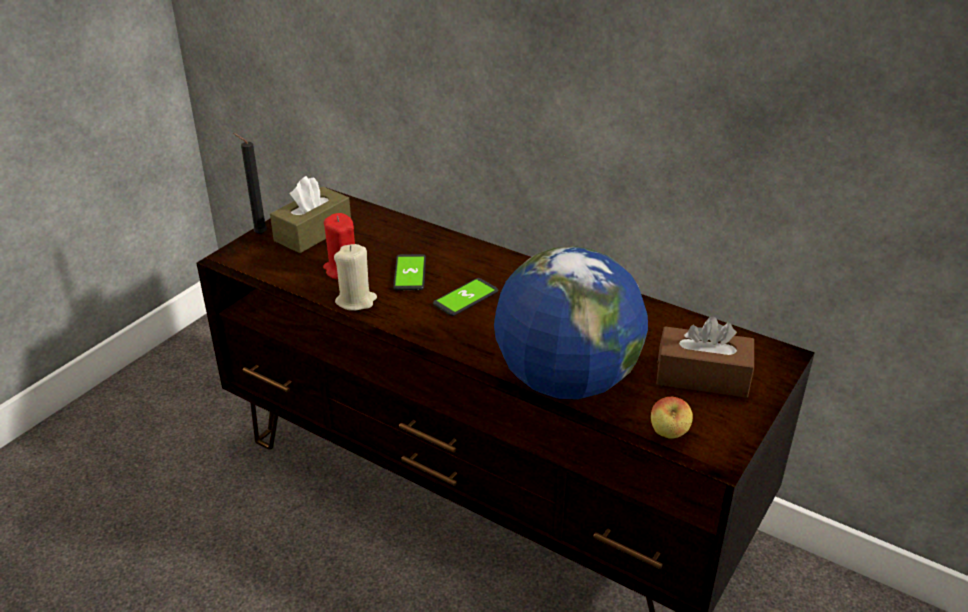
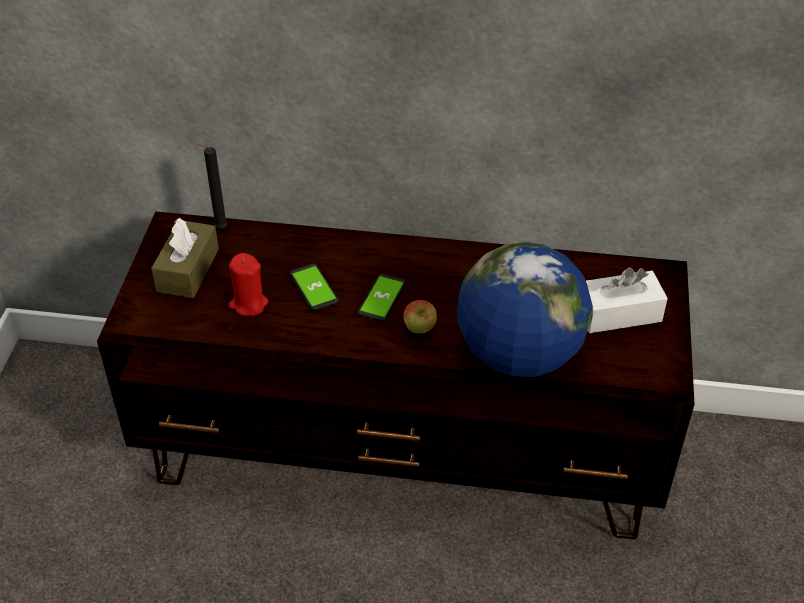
camera: 25 degrees left, 10 degrees up
black candle [233,133,267,234] -> black candle moved to [197,143,228,229]
beige candle [334,244,377,311] -> none
apple [651,397,693,439] -> apple moved to [403,300,437,333]
brown tissue box [656,317,754,398] -> white tissue box [586,267,668,333]

